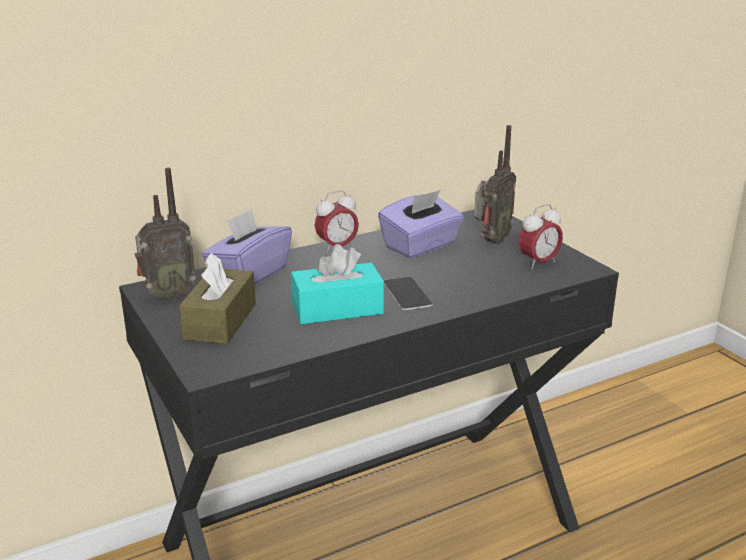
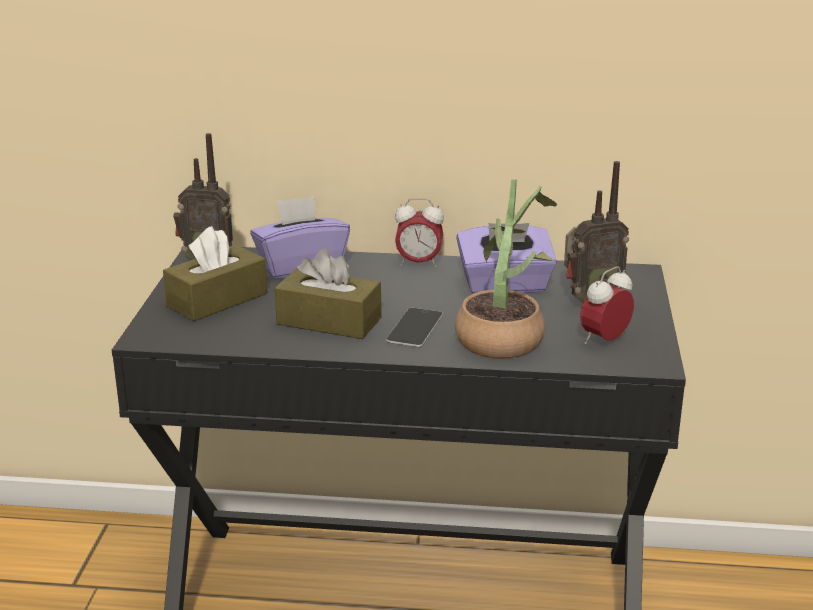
camera: 35 degrees right, 0 degrees up
turquoise tissue box [291,244,384,325] -> brown tissue box [275,249,381,339]
alarm clock [518,204,563,270] -> alarm clock turned 135 degrees clockwise [580,267,634,344]
none -> potted plant [455,179,557,359]

